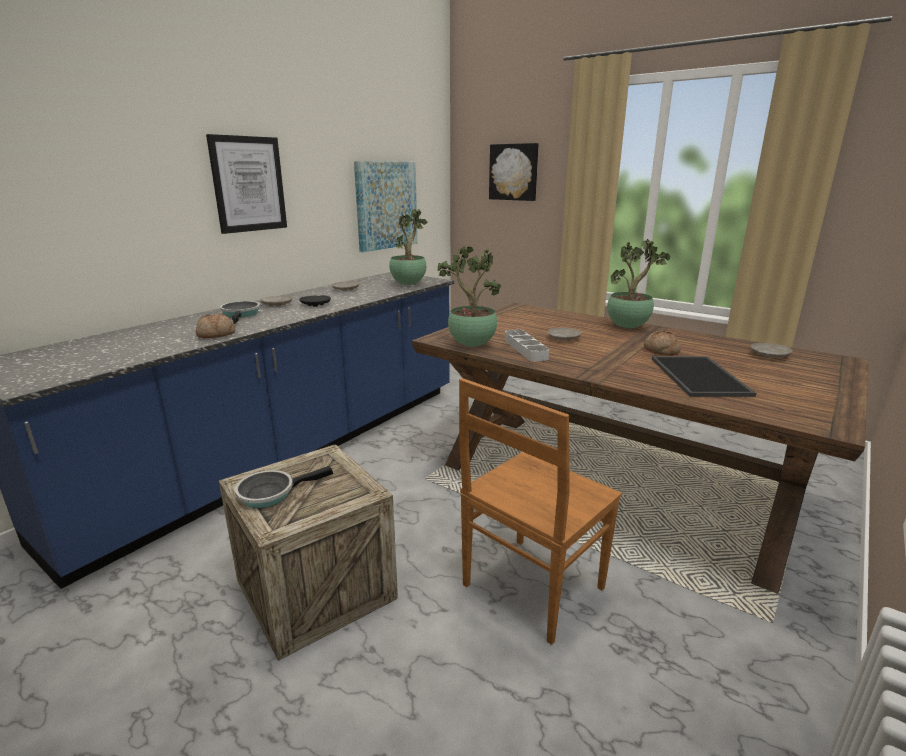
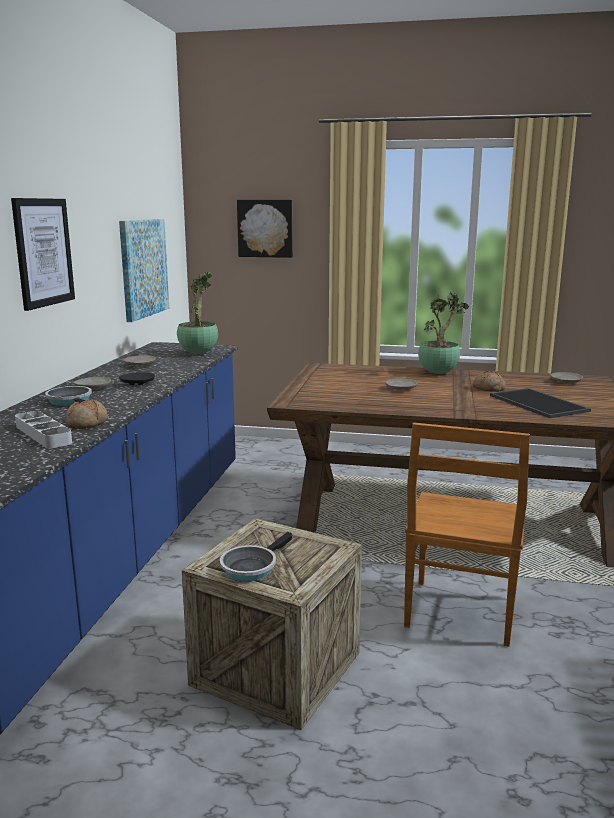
camera: 25 degrees left, 5 degrees down
potted plant [438,246,501,347] -> none
grey tray [505,329,549,362] -> grey tray moved to [15,411,72,448]

